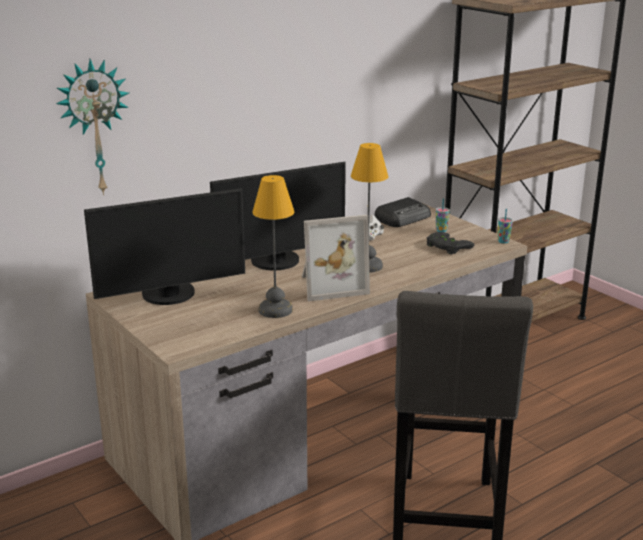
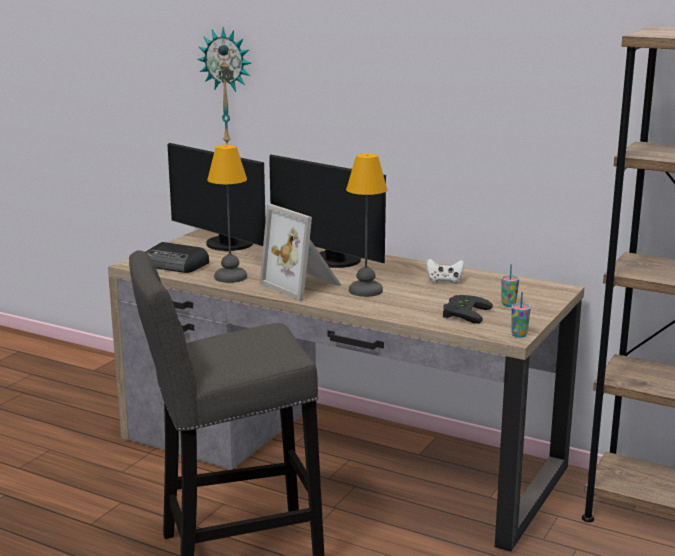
camera: 65 degrees right, 5 degrees down
radio [374,197,431,227] -> radio moved to [146,242,209,273]

